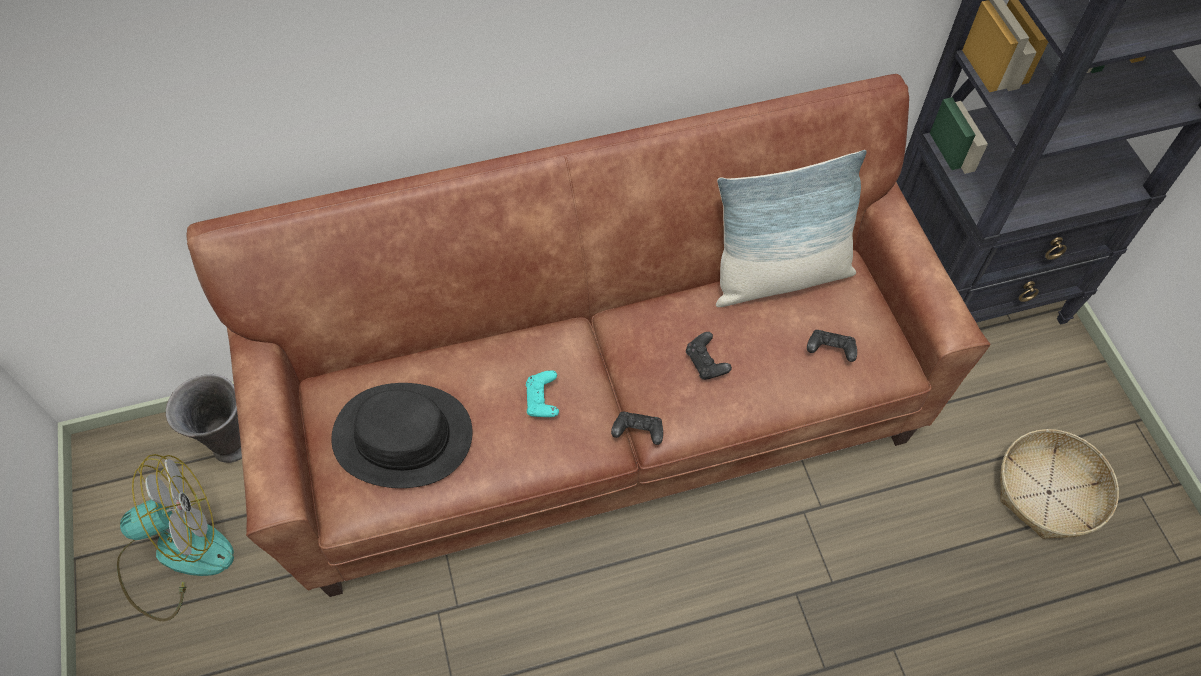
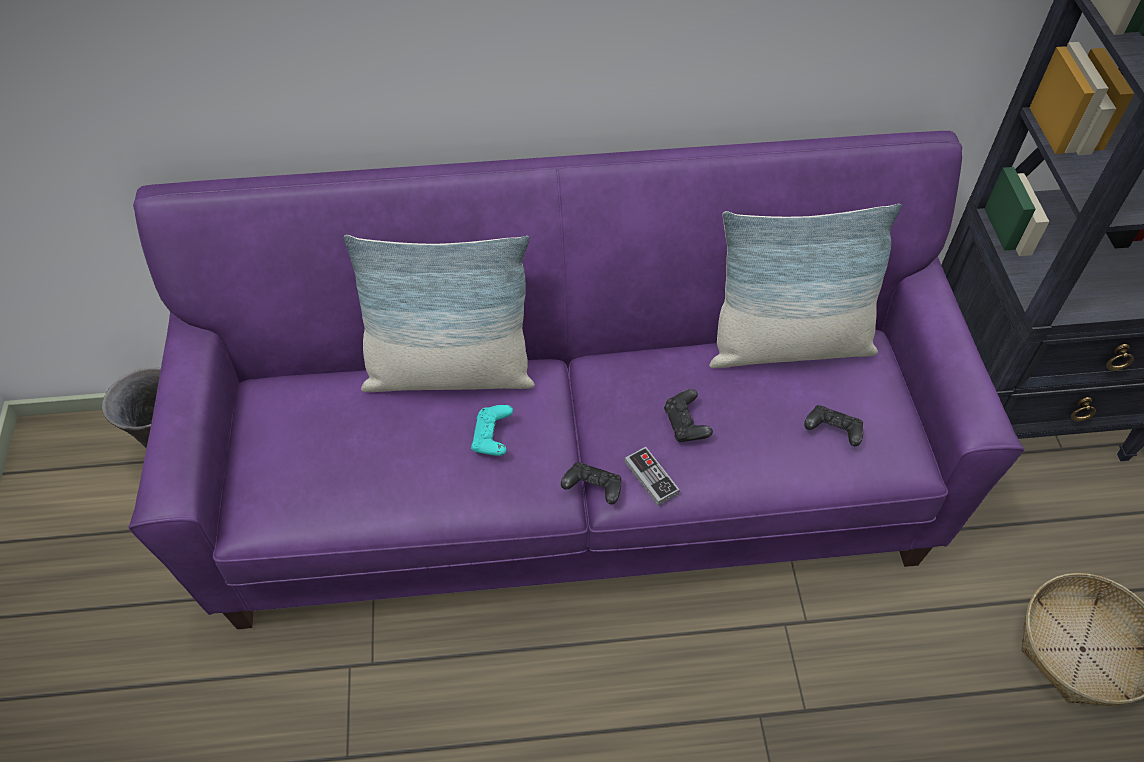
camera: 10 degrees right, 5 degrees down
fan [117,454,234,621] -> none
brown sofa [186,74,990,597] -> purple sofa [128,131,1024,629]
black hat [331,383,473,488] -> none
none -> pillow [344,235,535,392]
none -> game controller [625,447,680,506]

